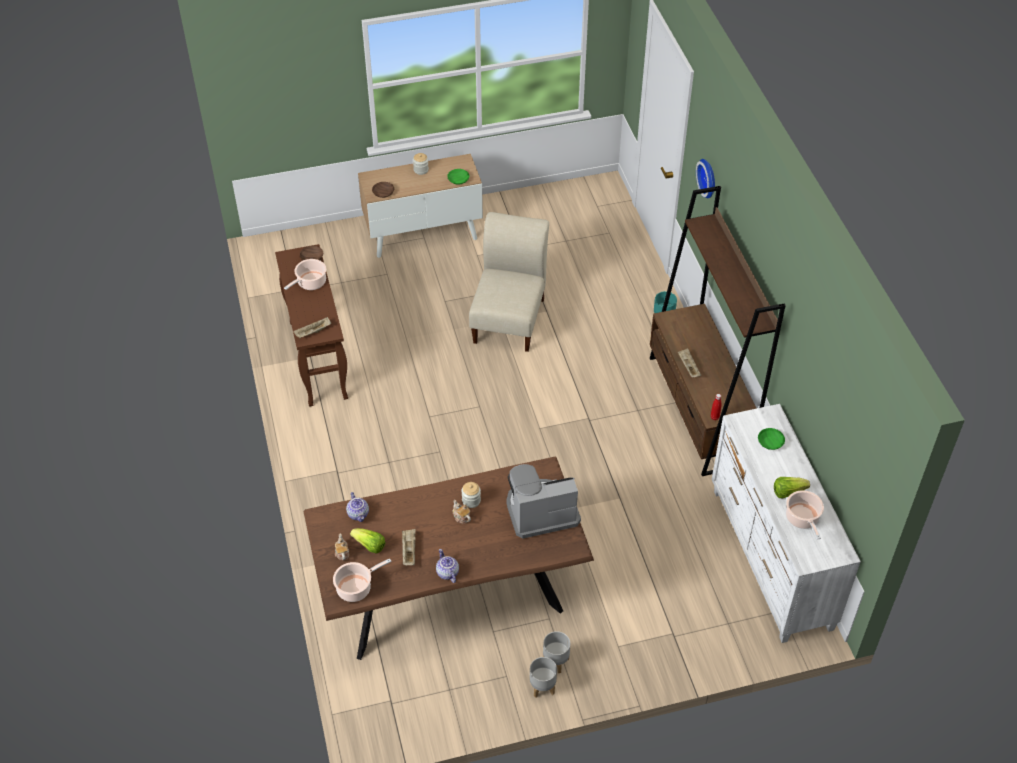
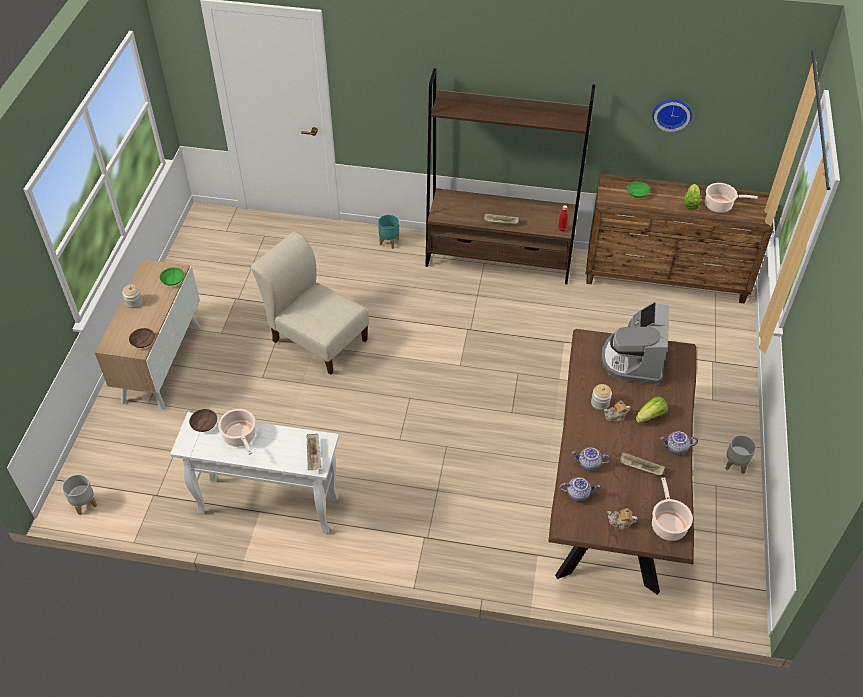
camera: 65 degrees left, 0 degrees up
brown console table [275,244,348,407] -> white console table [170,412,339,534]
lettuce [350,528,385,553] -> lettuce moved to [635,396,668,423]
grey planter [543,631,570,673] -> grey planter moved to [62,474,97,515]
wall clock [696,159,715,198] -> wall clock moved to [652,99,692,132]
white dresser [712,404,861,643] -> brown dresser [586,174,773,303]
none -> teapot [572,447,610,471]

